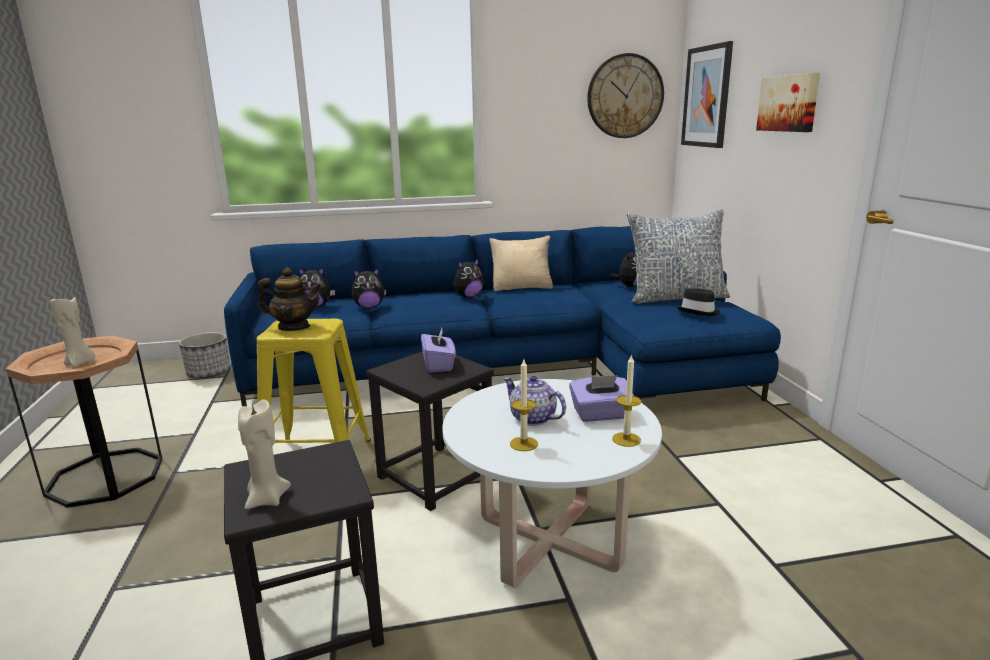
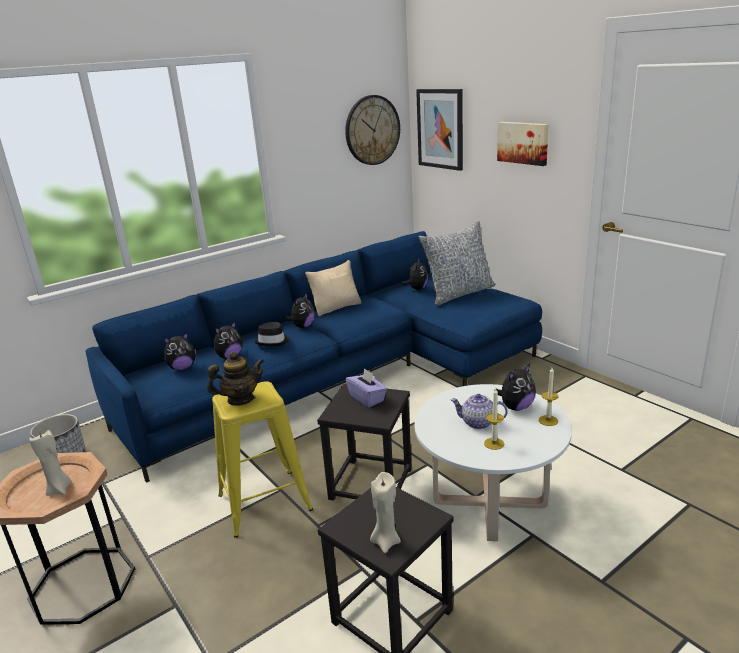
camera: 25 degrees left, 5 degrees up
purple tissue box [569,375,634,422] -> plush toy [494,364,536,411]
black hat [676,288,721,316] -> black hat moved to [254,322,290,346]

